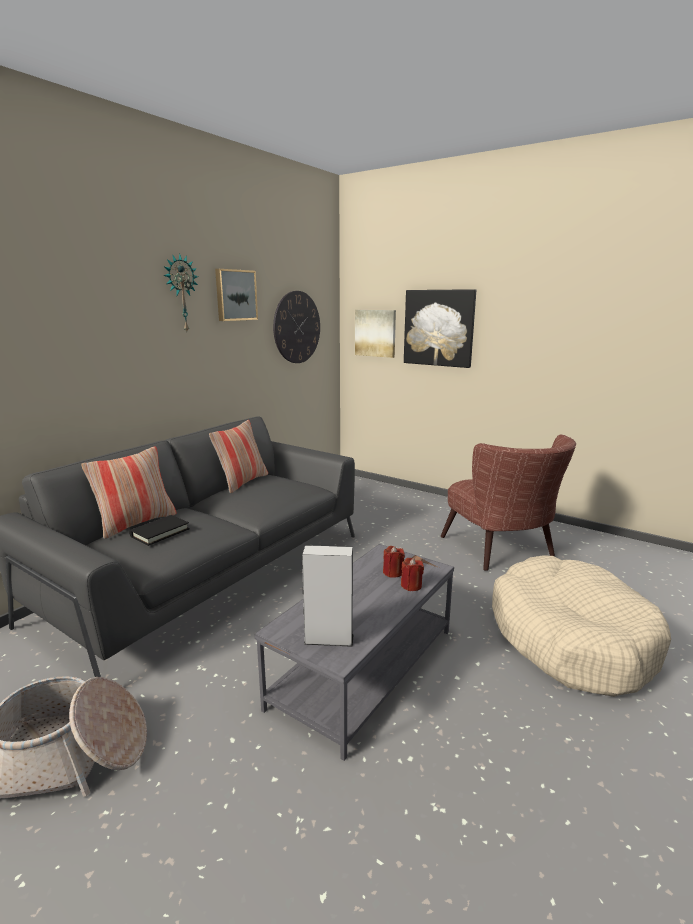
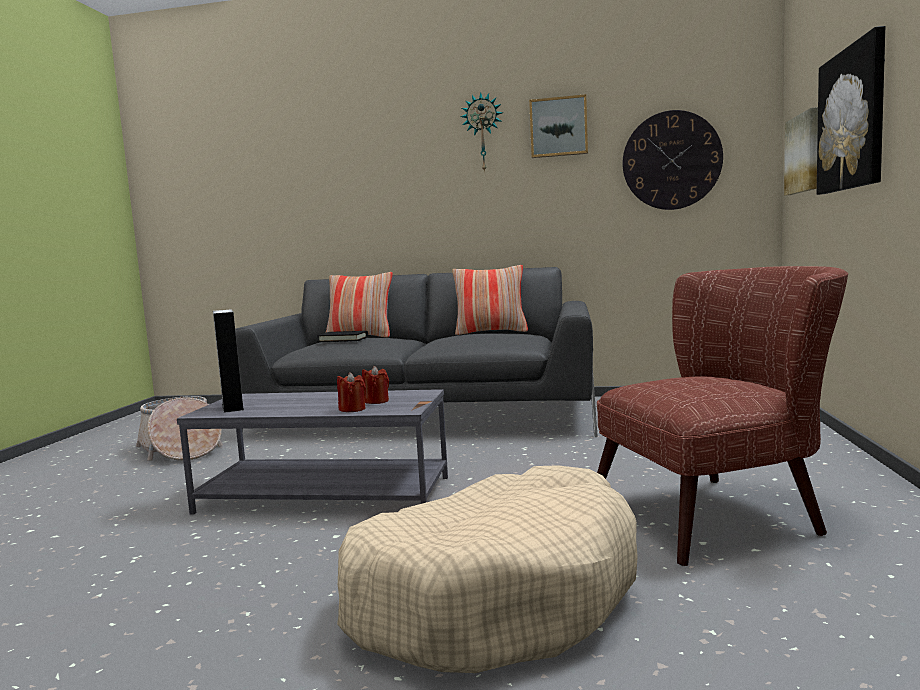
camera: 65 degrees right, 10 degrees down
brown armchair [441,435,576,571] -> brown armchair turned 150 degrees counterclockwise [597,266,848,566]

